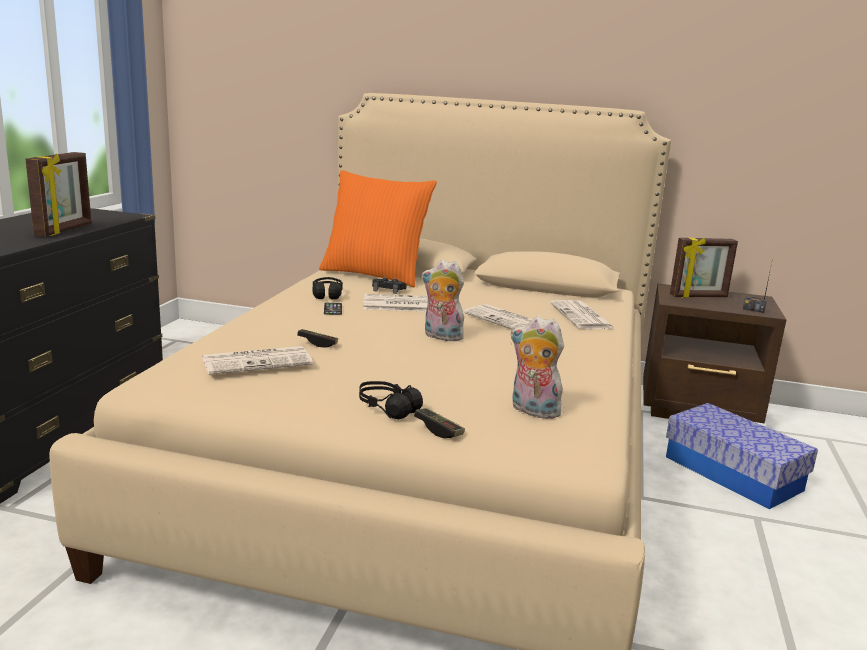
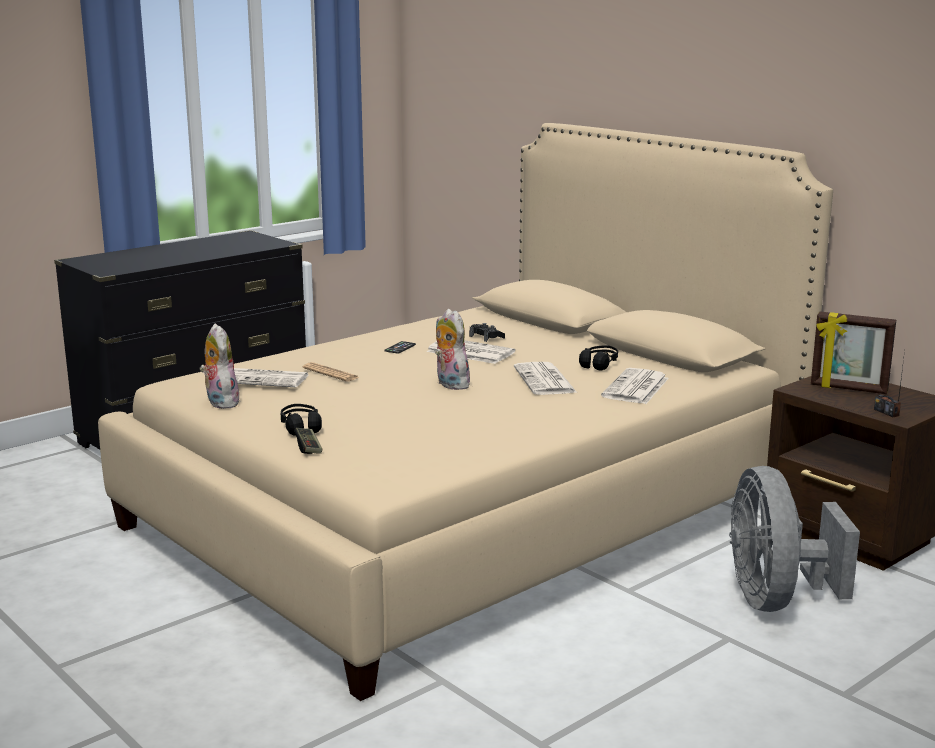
camera: 35 degrees right, 0 degrees up
picture frame [25,152,92,236] -> none
game controller [297,329,338,348] -> newspaper [303,362,360,382]
black headphones [312,277,343,300] -> black headphones moved to [579,345,618,370]
orange pillow [319,170,437,287] -> none
plush toy [510,316,567,419] -> plush toy moved to [200,323,239,409]
storage box [666,403,818,509] -> grey fan [729,466,860,612]

